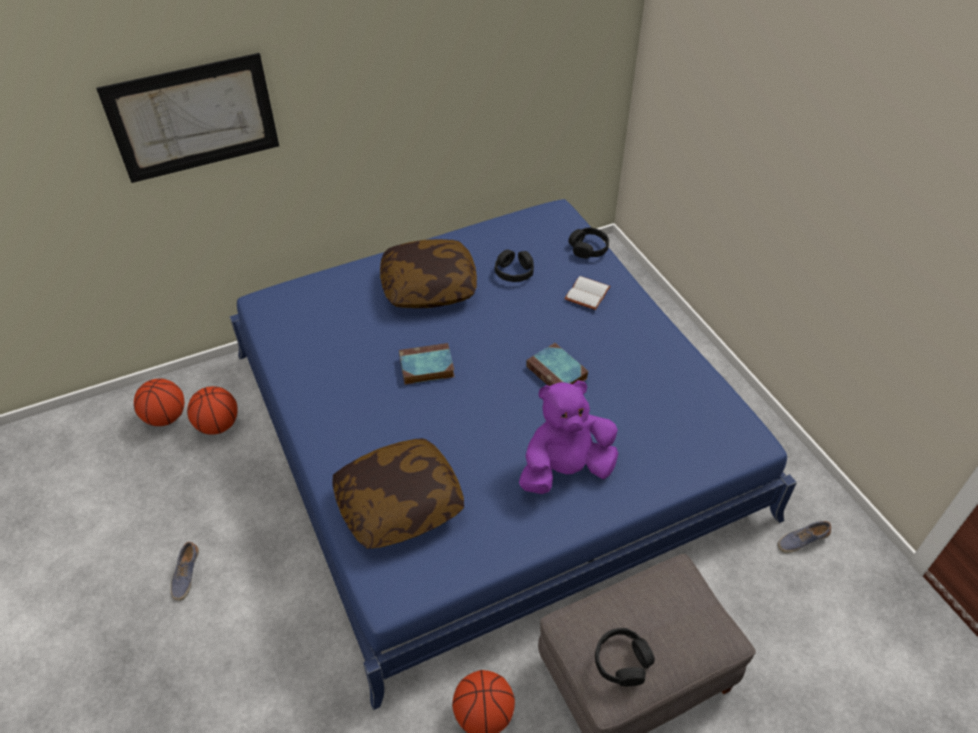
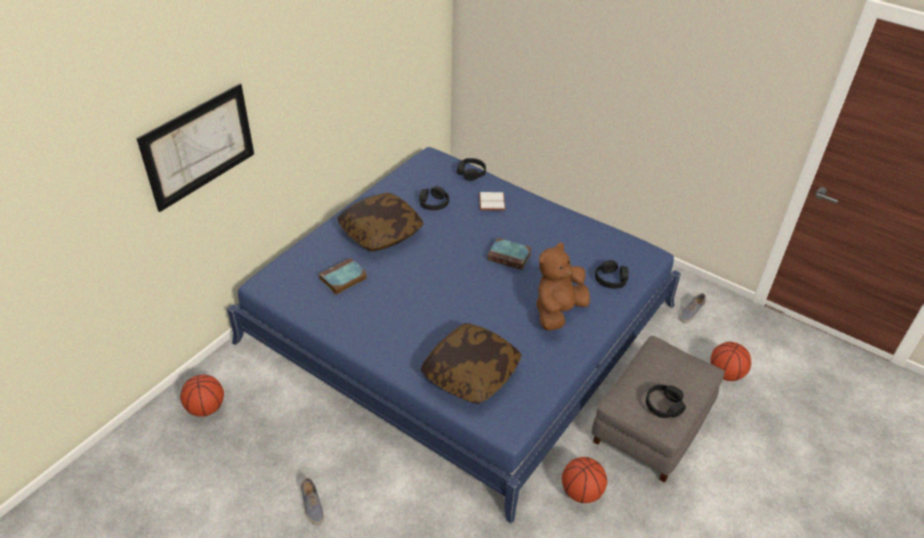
camera: 30 degrees left, 5 degrees down
basketball [187,386,238,435] -> basketball moved to [710,342,751,381]
book [399,343,455,385] -> book moved to [319,258,367,295]
purple plush toy [519,380,618,494] -> brown plush toy [537,243,590,331]
none -> black headphones [595,260,629,289]

